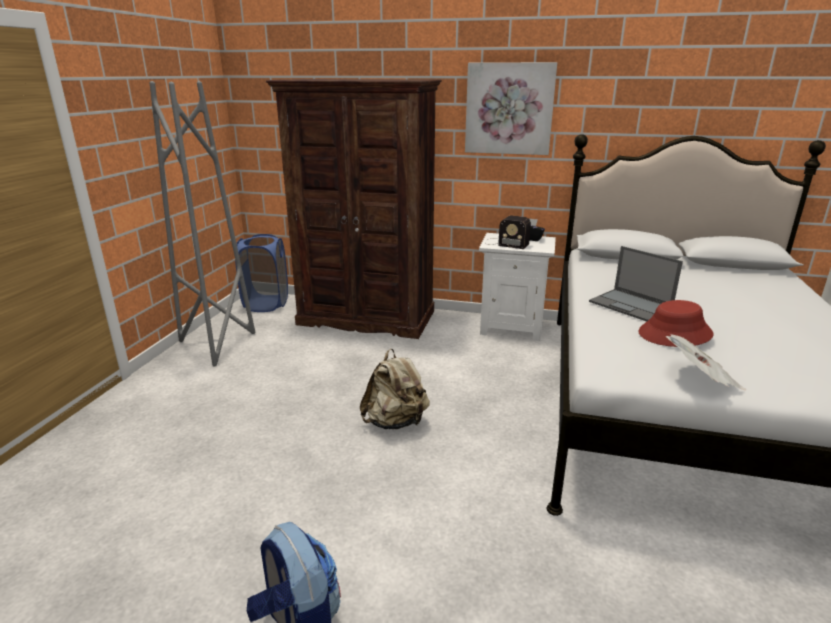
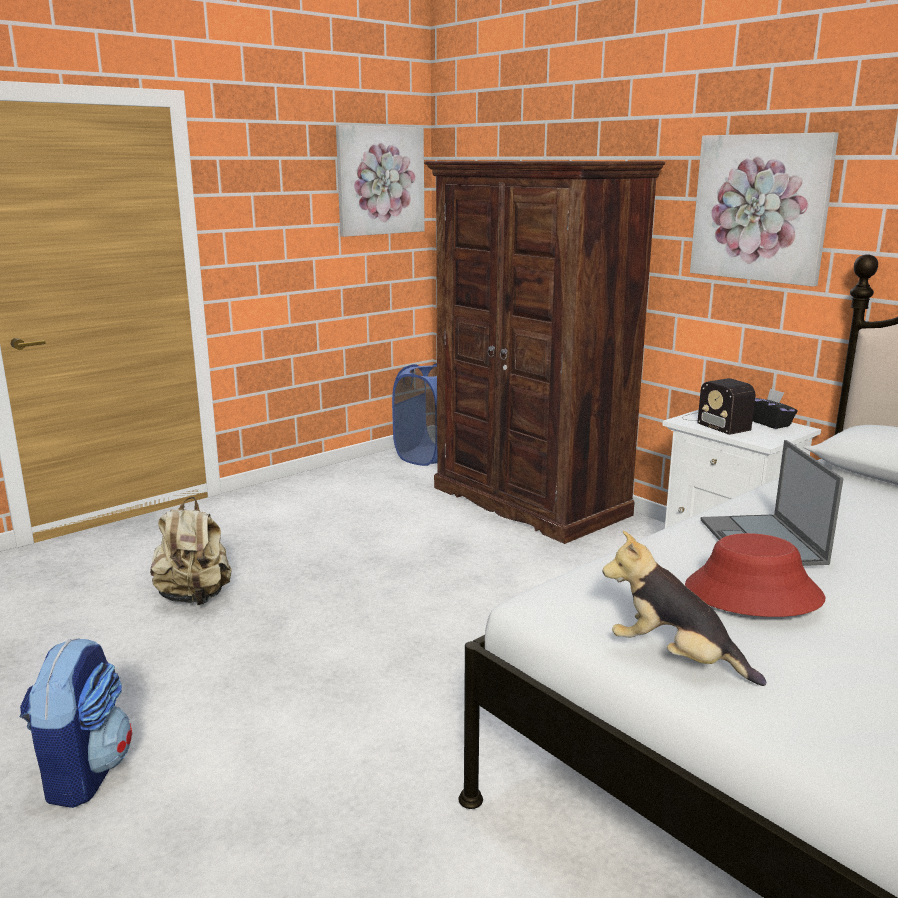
camera: 35 degrees right, 5 degrees down
grey clothes rack [150,81,255,366] -> none
beige backpack [360,349,430,429] -> beige backpack moved to [150,497,231,605]
newspaper [666,335,746,390] -> plush toy [602,531,766,686]
none -> picture [336,125,425,237]

